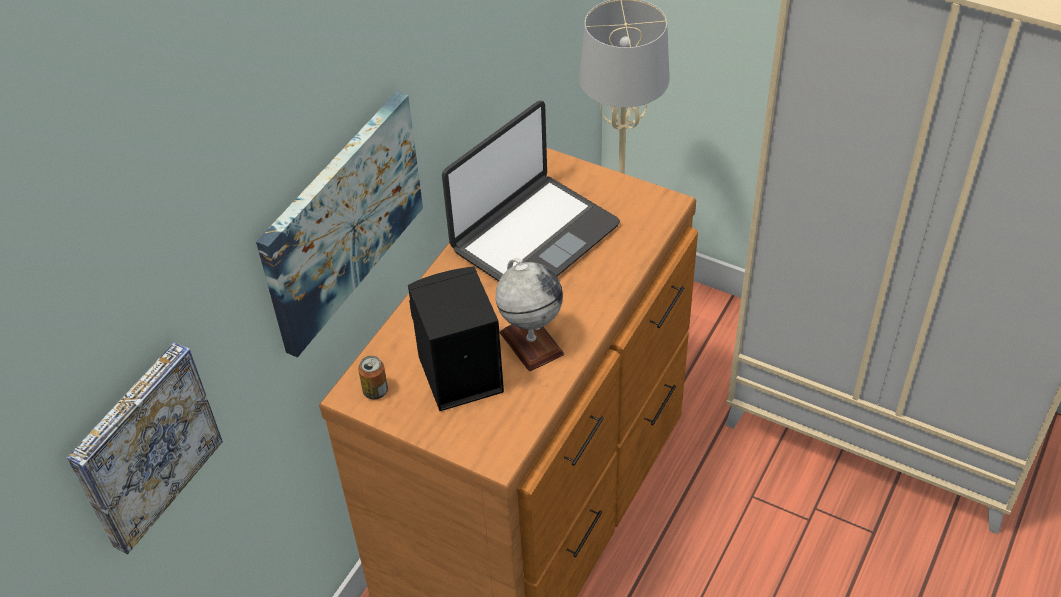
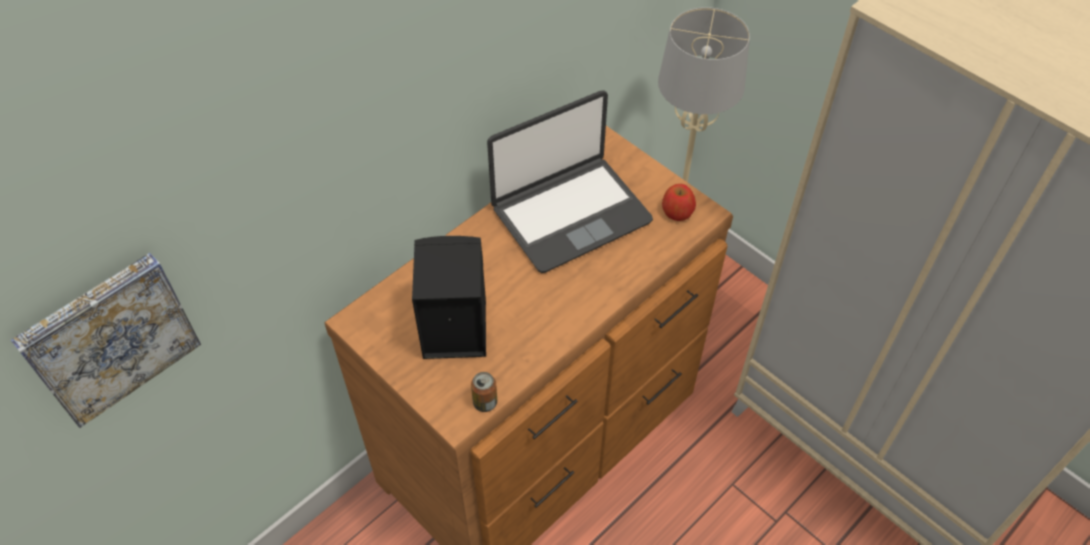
camera: 15 degrees right, 5 degrees up
picture [256,92,423,358] -> none
can [358,356,388,400] -> can moved to [471,372,497,412]
globe [496,258,564,372] -> none
none -> apple [662,184,696,221]

